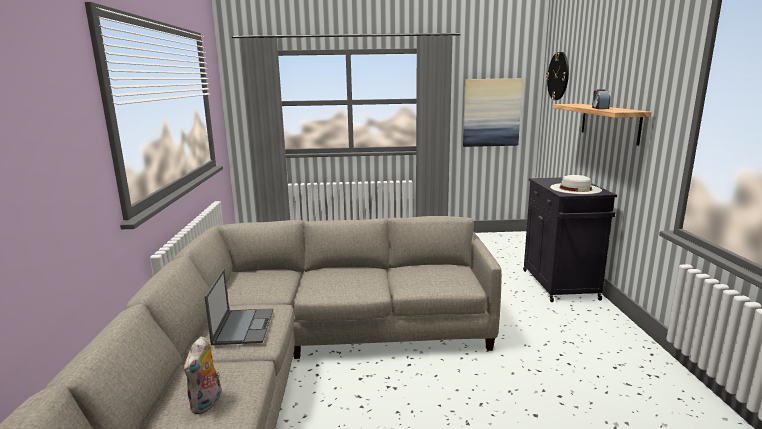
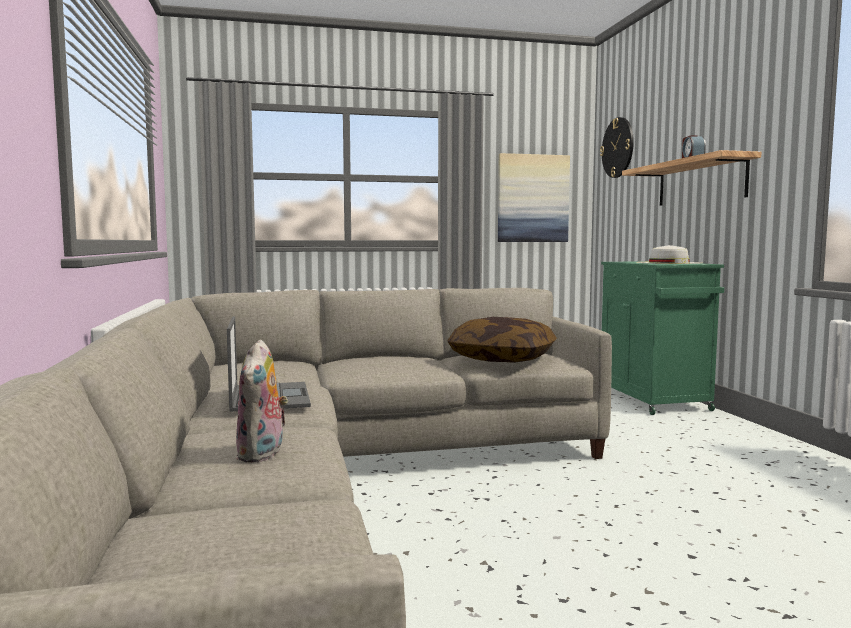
camera: 10 degrees left, 10 degrees down
black cabinet [523,177,617,302] -> green cabinet [601,261,724,415]
none -> pillow [447,317,557,363]

